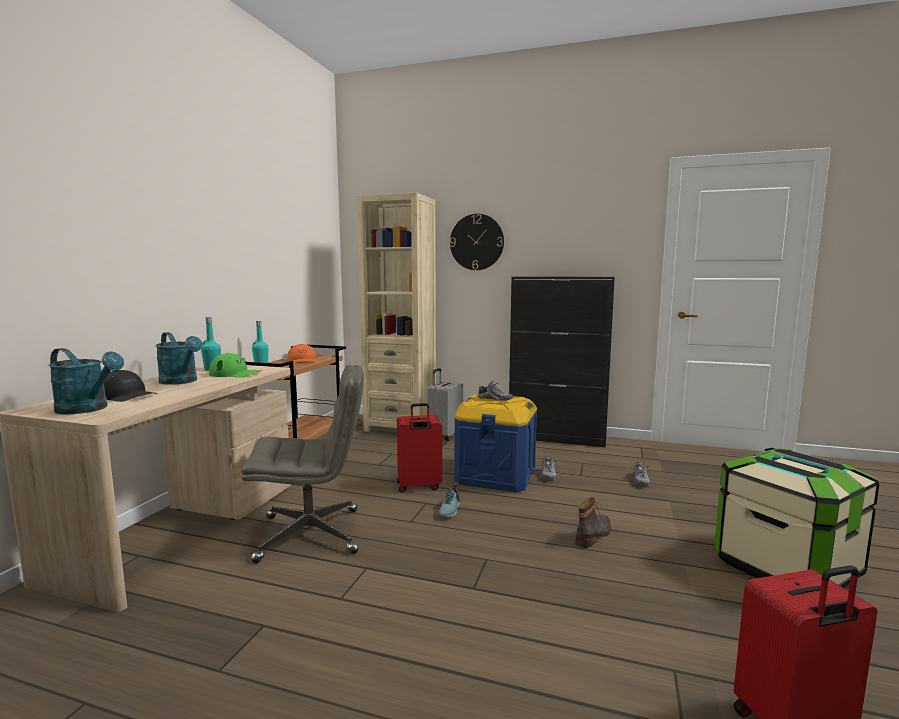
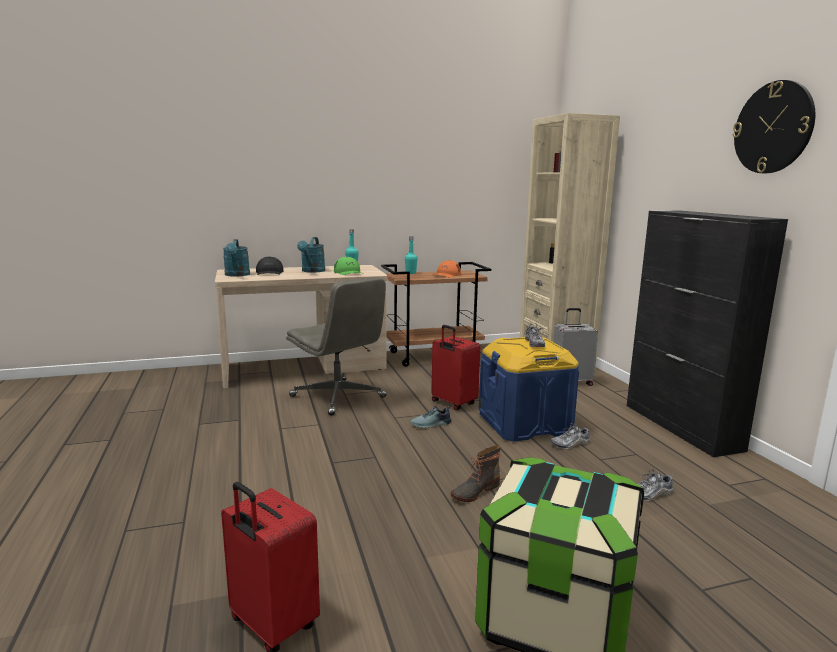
camera: 55 degrees right, 5 degrees up
wall clock [450,214,504,270] -> wall clock moved to [733,80,815,173]
boot [575,497,611,548] -> boot turned 135 degrees clockwise [451,445,501,502]

